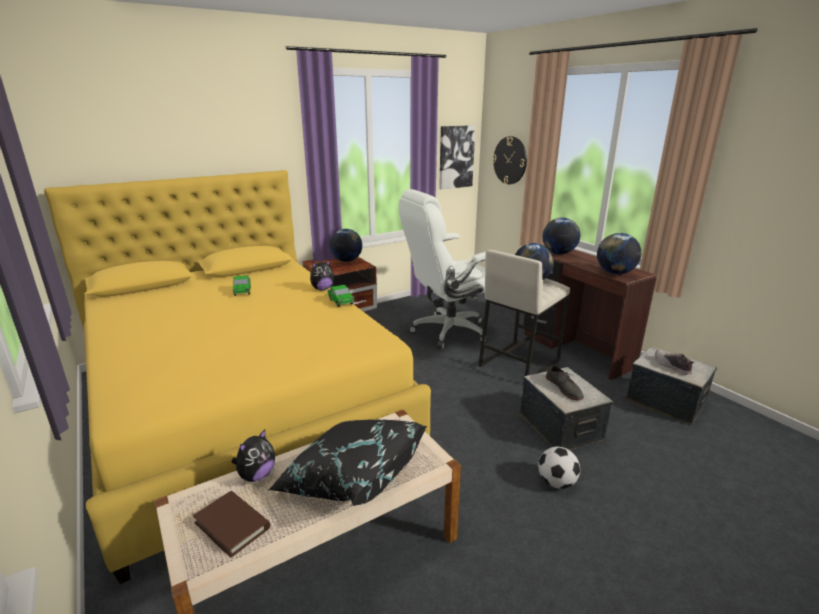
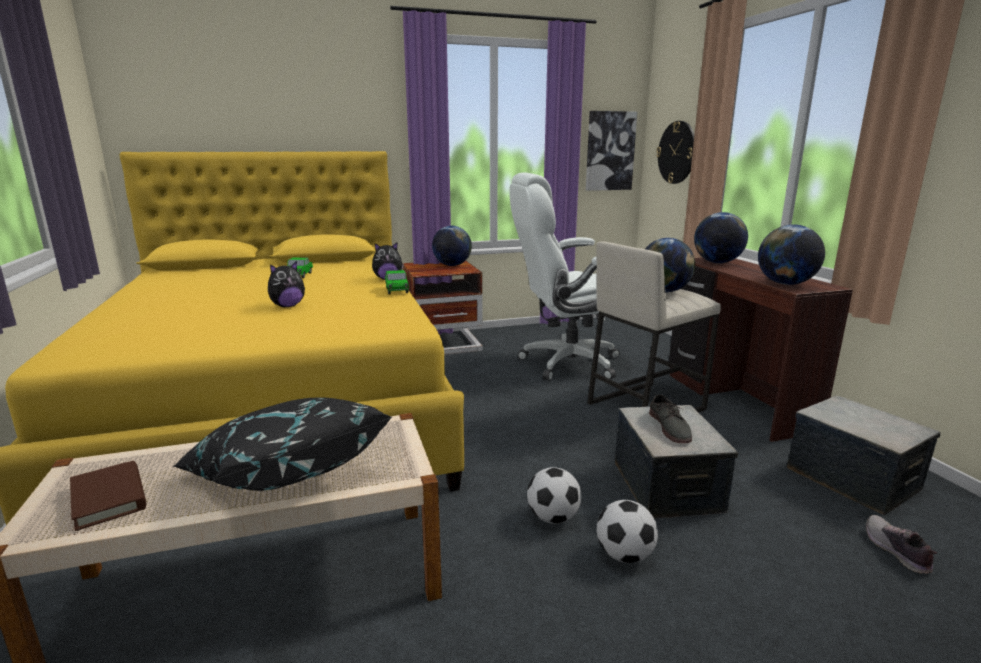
camera: 15 degrees right, 5 degrees down
plush toy [231,429,275,482] -> plush toy moved to [268,261,305,307]
shoe [655,349,694,375] -> shoe moved to [866,515,937,574]
none -> football [527,467,581,524]

